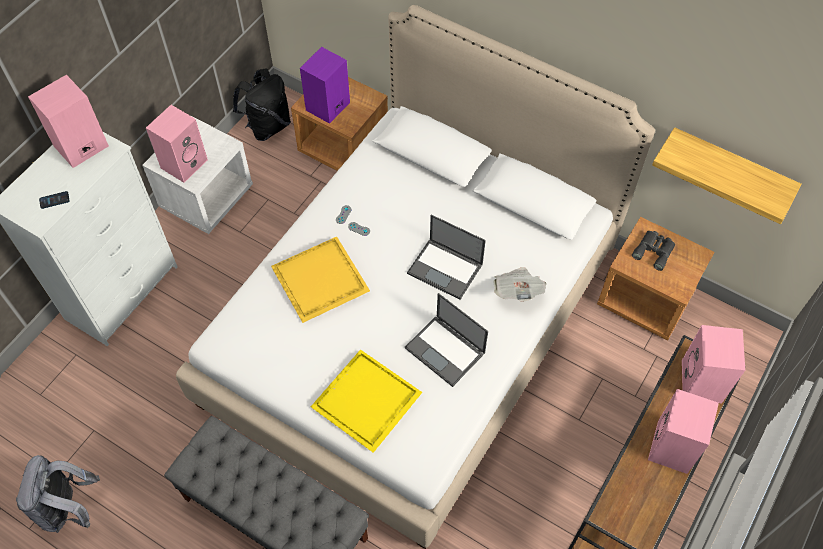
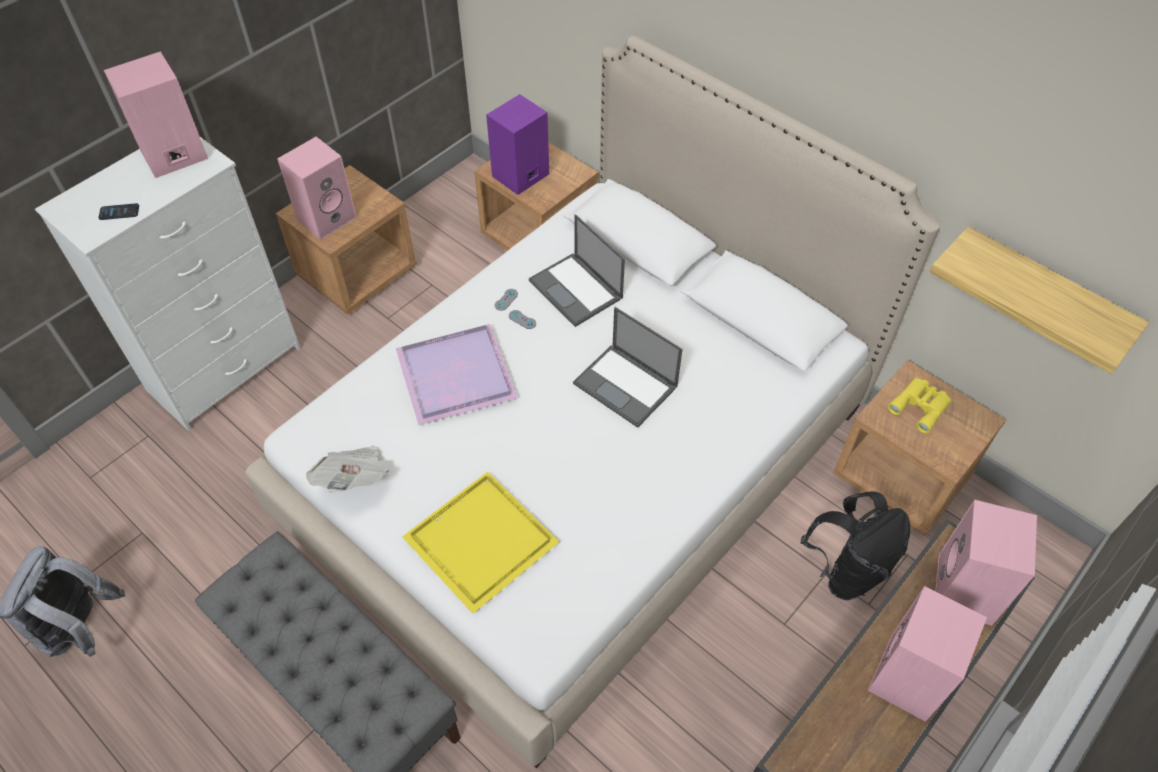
camera: 10 degrees right, 5 degrees down
white nightstand [142,116,253,234] -> brown nightstand [276,165,417,315]
black backpack [233,68,291,141] -> black backpack moved to [800,491,910,600]
yellow tray [271,237,370,323] -> purple tray [396,324,518,425]
laptop [405,293,488,387] -> laptop moved to [529,214,625,327]
newspaper [493,267,547,302] -> newspaper moved to [306,446,389,493]
grey binoculars [632,231,675,271] -> yellow binoculars [888,378,951,433]

